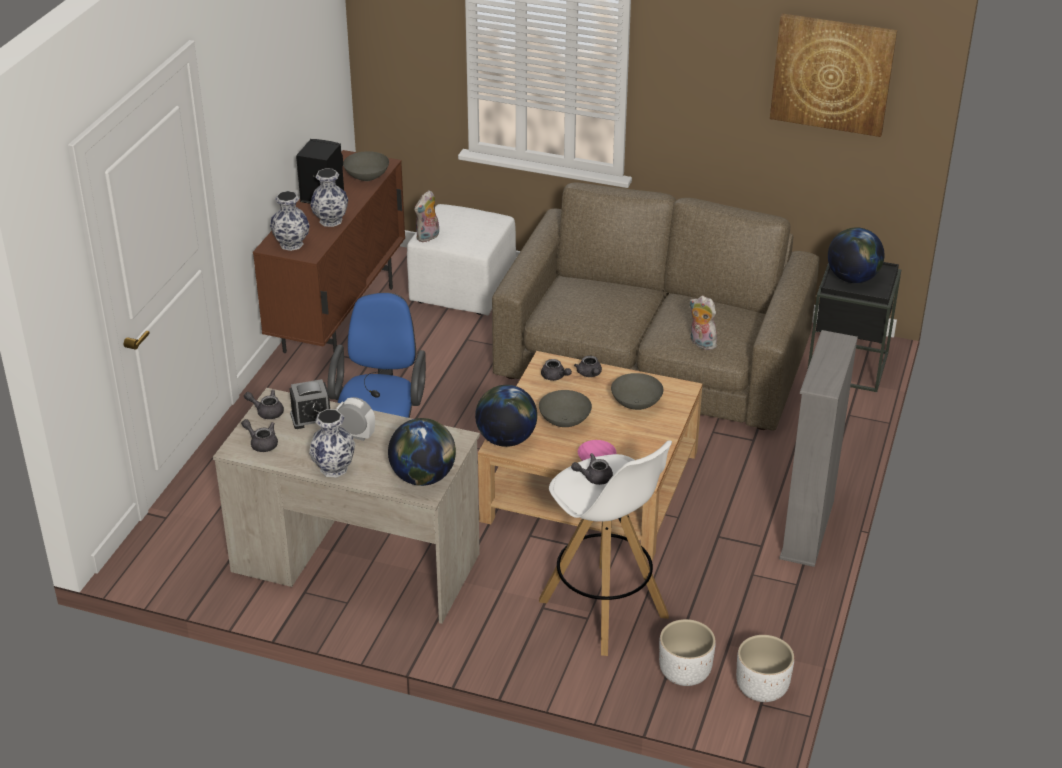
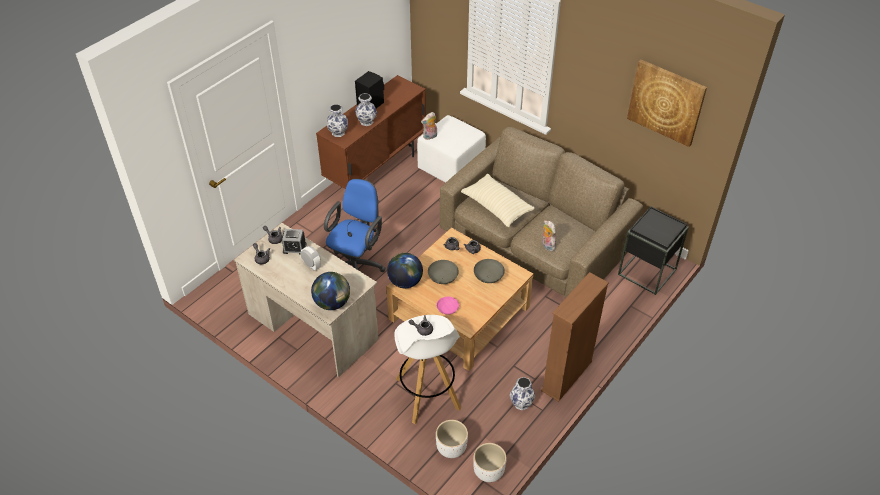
camera: 20 degrees right, 10 degrees up
vase [309,409,355,478] -> vase moved to [510,377,535,410]
grey bowl [343,151,389,181] -> none
grey bookcase [779,330,858,567] -> brown bookcase [541,272,609,402]
globe [828,227,884,283] -> none
none -> beige pillow [461,174,535,227]

